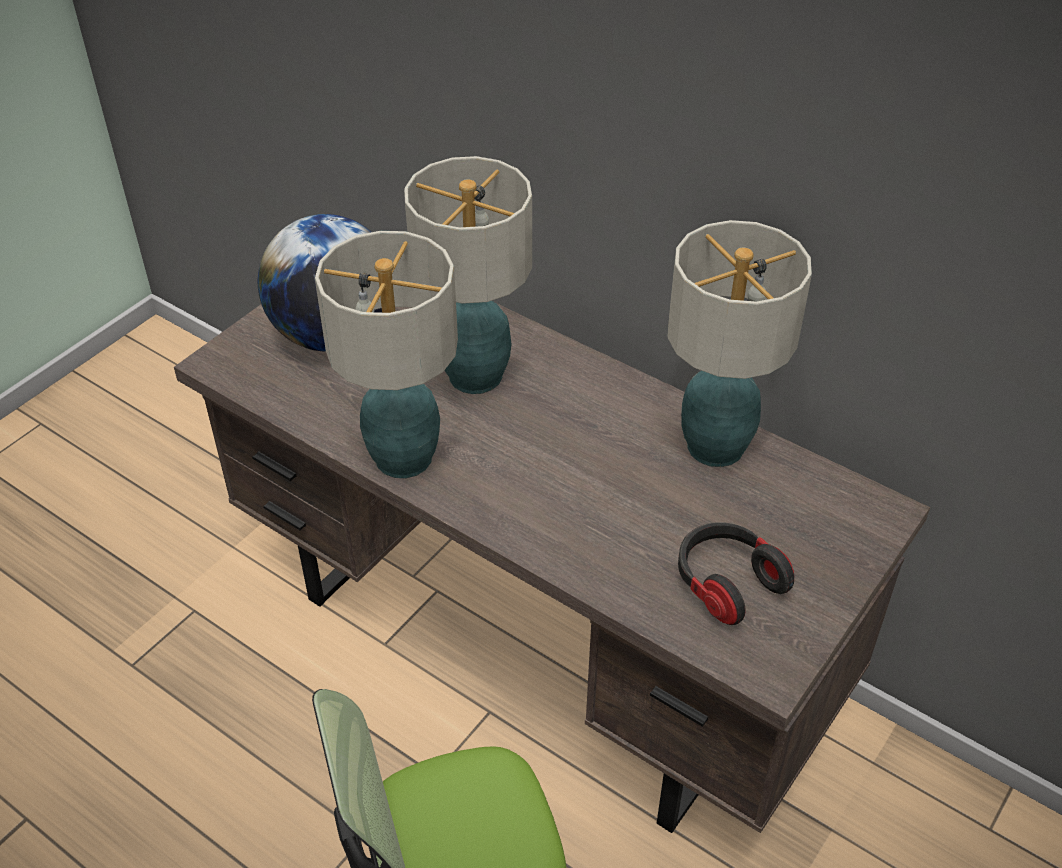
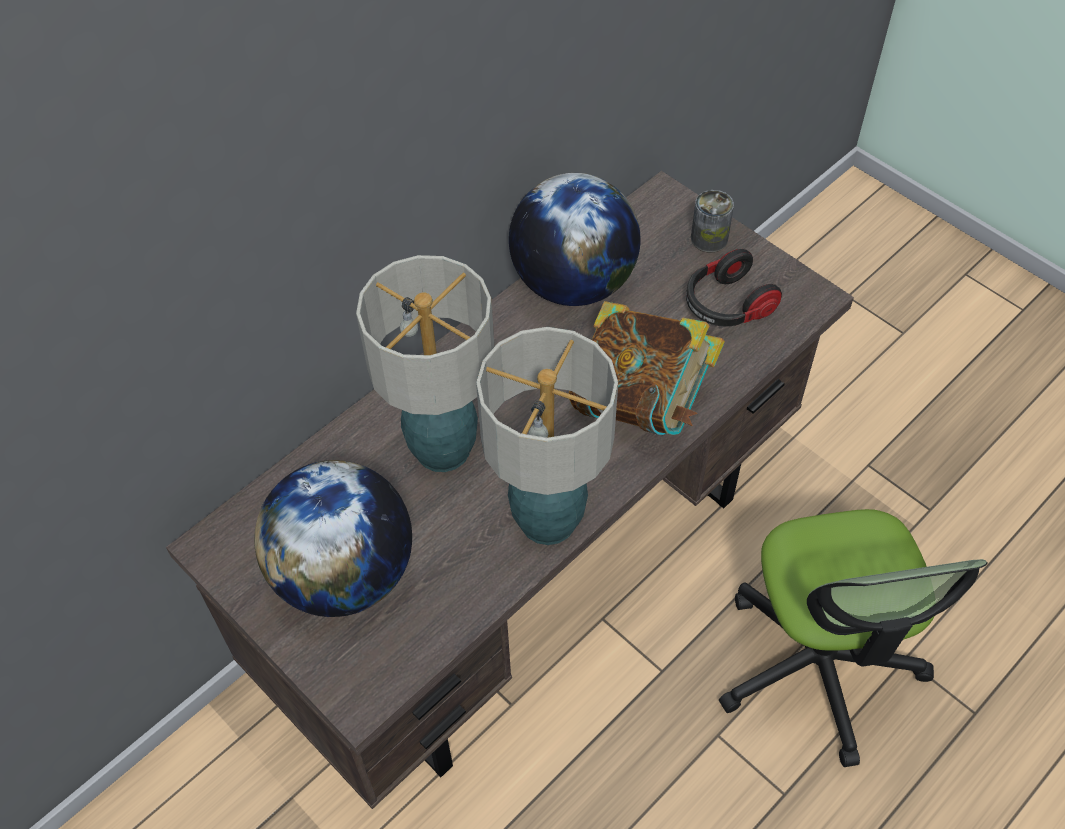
camera: 80 degrees left, 10 degrees up
table lamp [667,220,812,467] -> globe [509,173,641,306]
none -> book [569,301,725,435]
none -> can [691,190,734,253]

